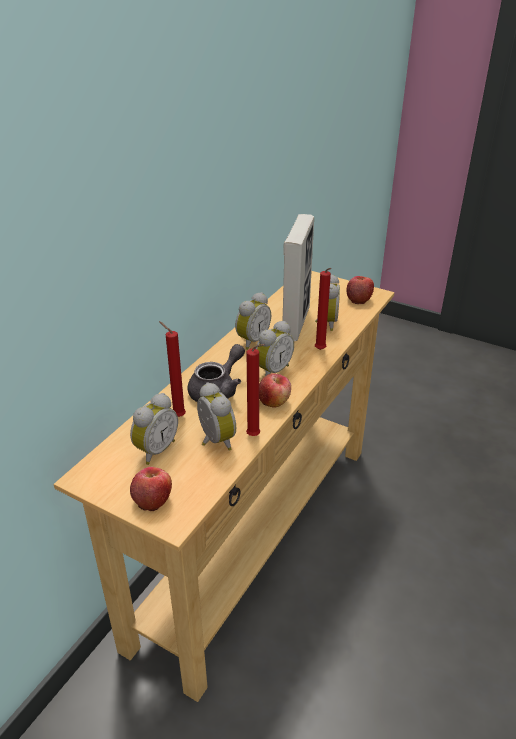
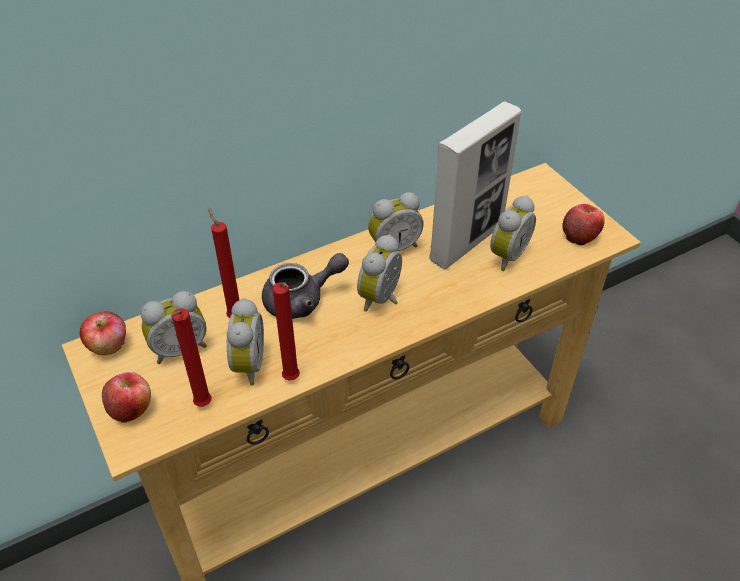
camera: 30 degrees right, 10 degrees up
alarm clock [255,321,294,376] -> alarm clock turned 135 degrees clockwise [357,234,402,312]
apple [259,373,291,407] -> apple moved to [80,311,126,355]
red candle [315,268,331,350] -> red candle moved to [171,309,212,407]

